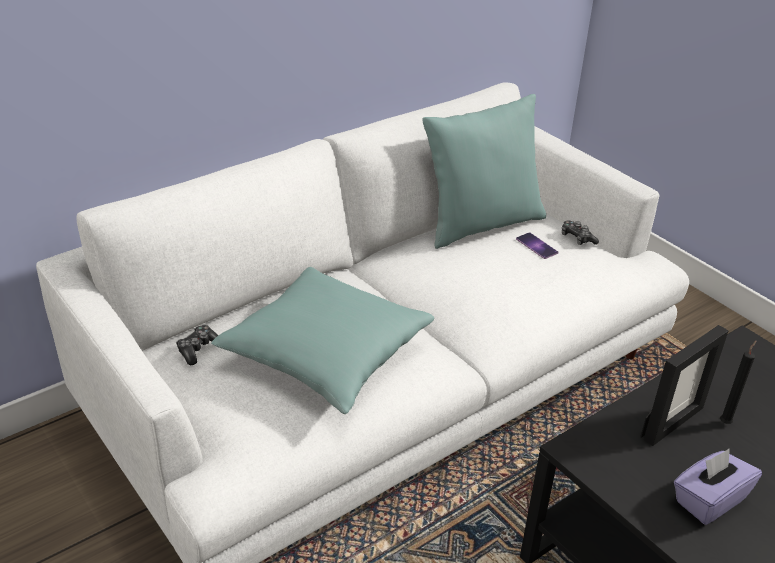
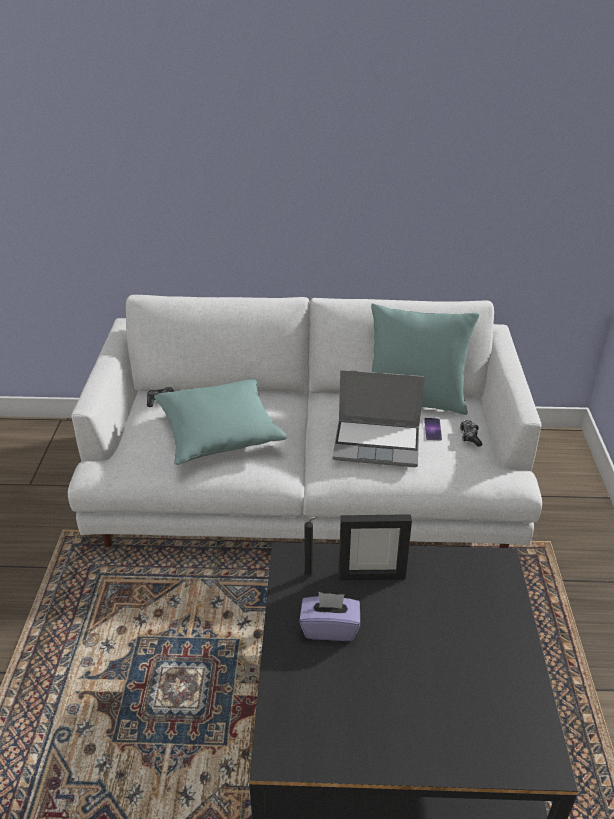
camera: 40 degrees right, 0 degrees up
black candle [720,341,756,424] -> black candle moved to [304,517,317,577]
none -> laptop [332,370,425,467]

